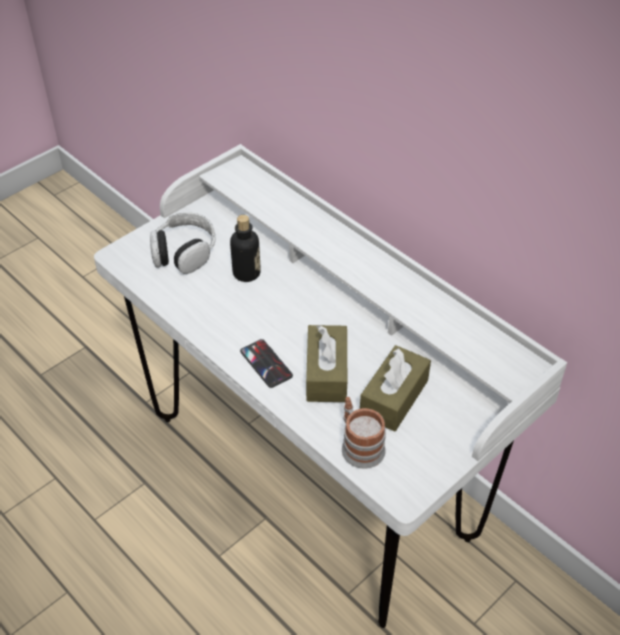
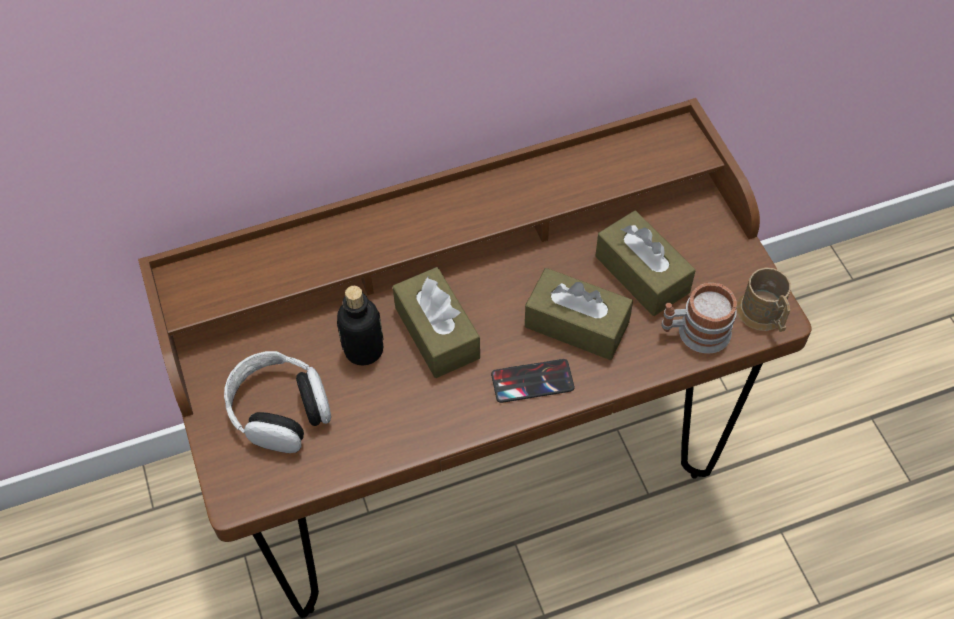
camera: 65 degrees left, 10 degrees up
white desk [94,144,567,628] -> brown desk [138,98,812,618]
none -> brown tissue box [393,267,480,378]
none -> brown mug [737,268,791,332]

